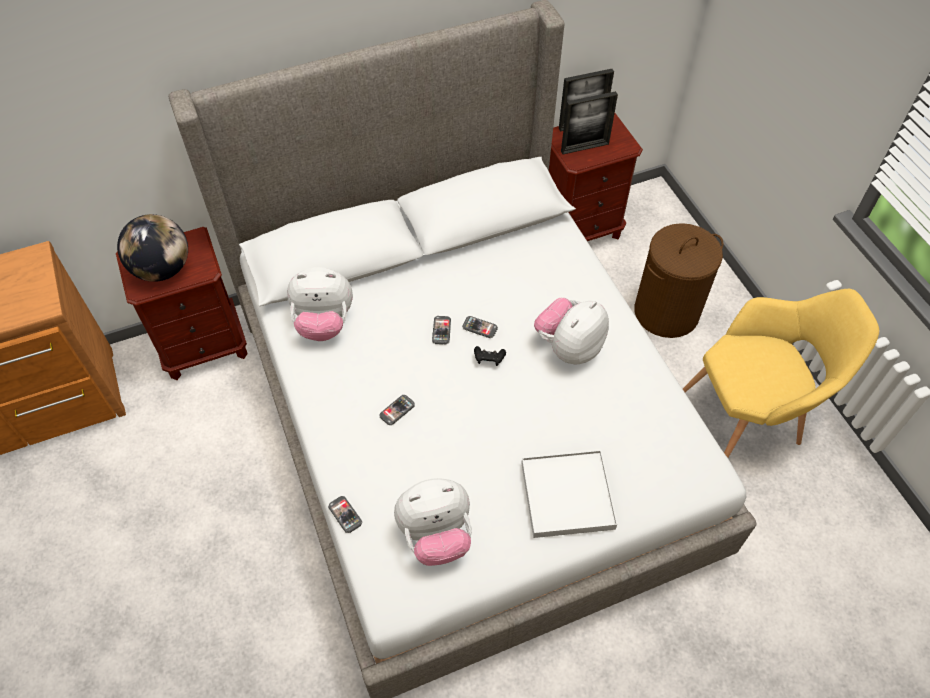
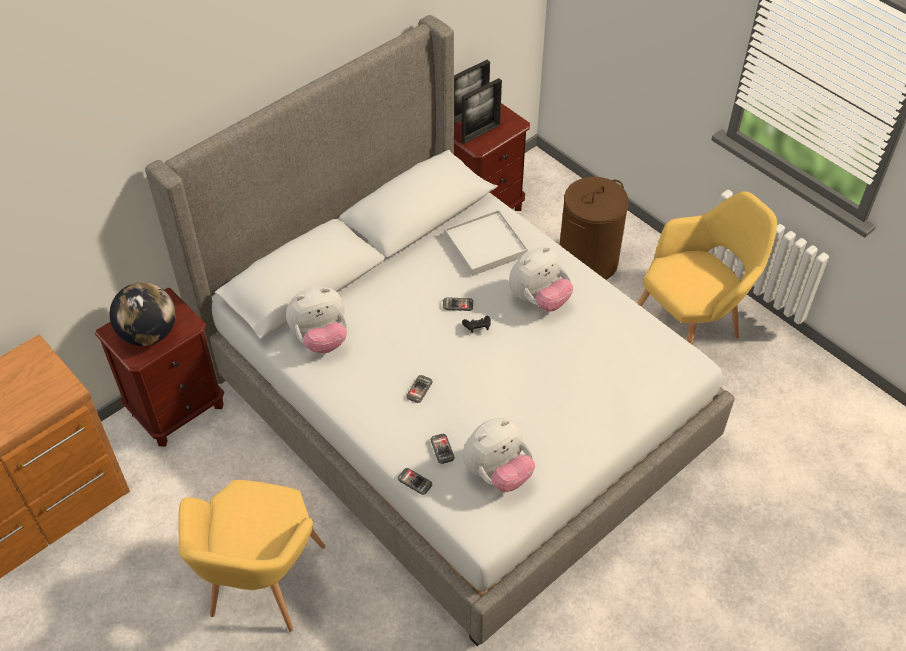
camera: 20 degrees left, 5 degrees down
phone [432,316,451,345] -> phone moved to [430,434,455,464]
white tray [521,450,618,538] -> white tray moved to [445,210,528,276]
plush toy [534,298,609,365] -> plush toy turned 150 degrees counterclockwise [509,247,573,311]
none -> yellow armchair [178,480,325,632]

